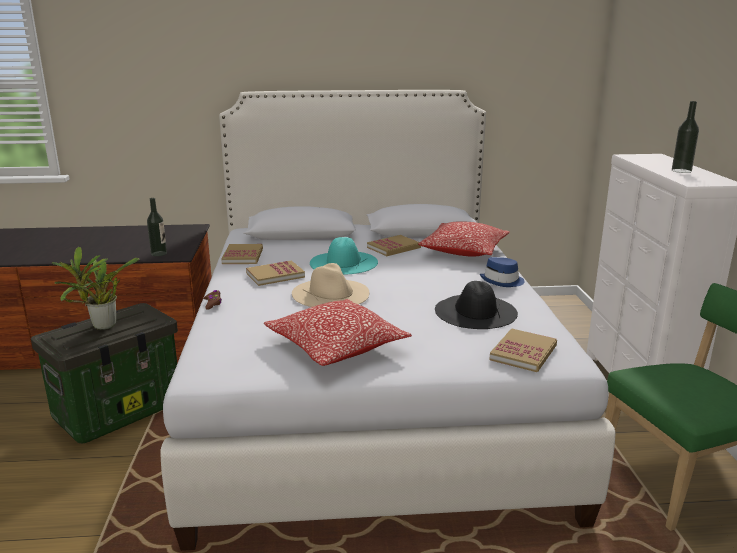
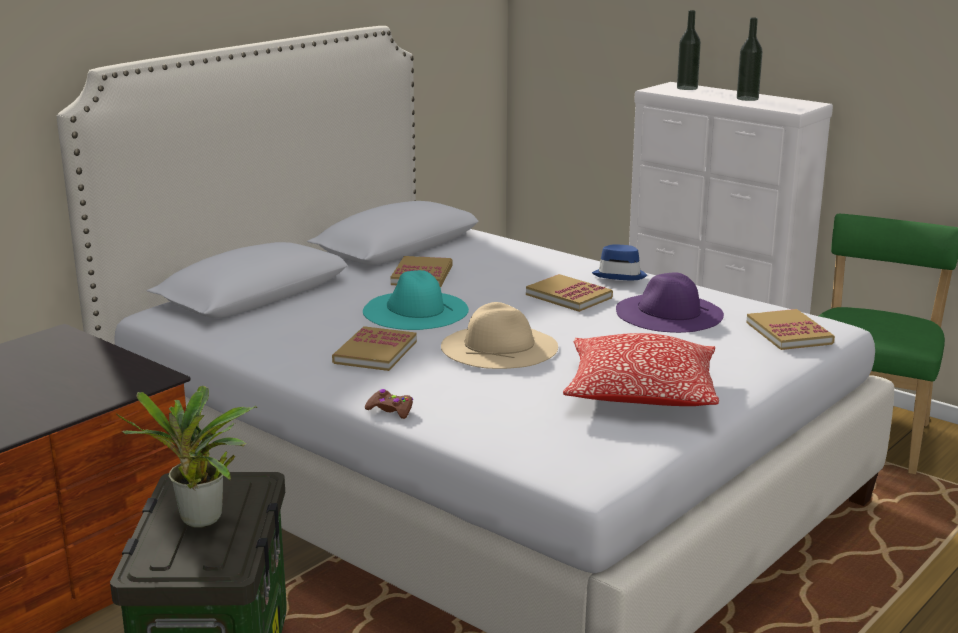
camera: 45 degrees left, 0 degrees up
bottle [147,198,167,256] -> bottle moved to [677,10,701,90]
book [221,244,263,264] -> book moved to [526,274,613,312]
pillow [418,221,510,257] -> none
black hat [435,281,518,329] -> purple hat [616,273,724,333]

